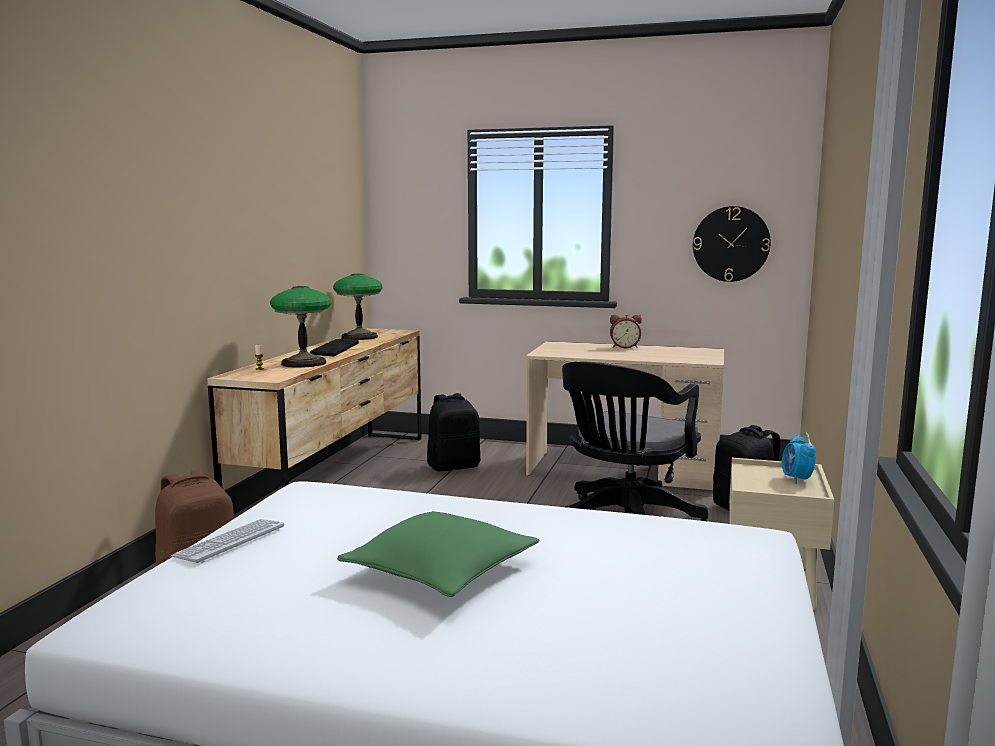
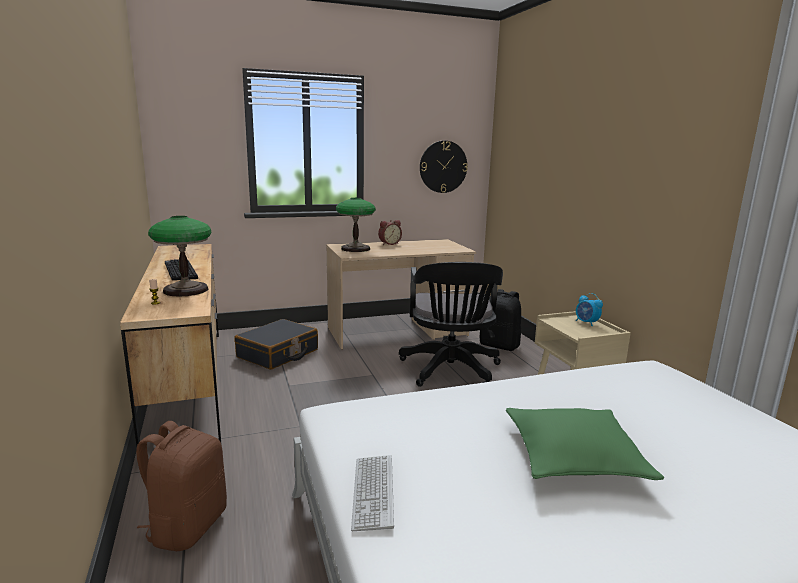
camera: 35 degrees left, 5 degrees up
table lamp [333,274,383,340] -> table lamp moved to [336,198,376,252]
black backpack [427,393,480,471] -> black suitcase [234,319,318,370]

